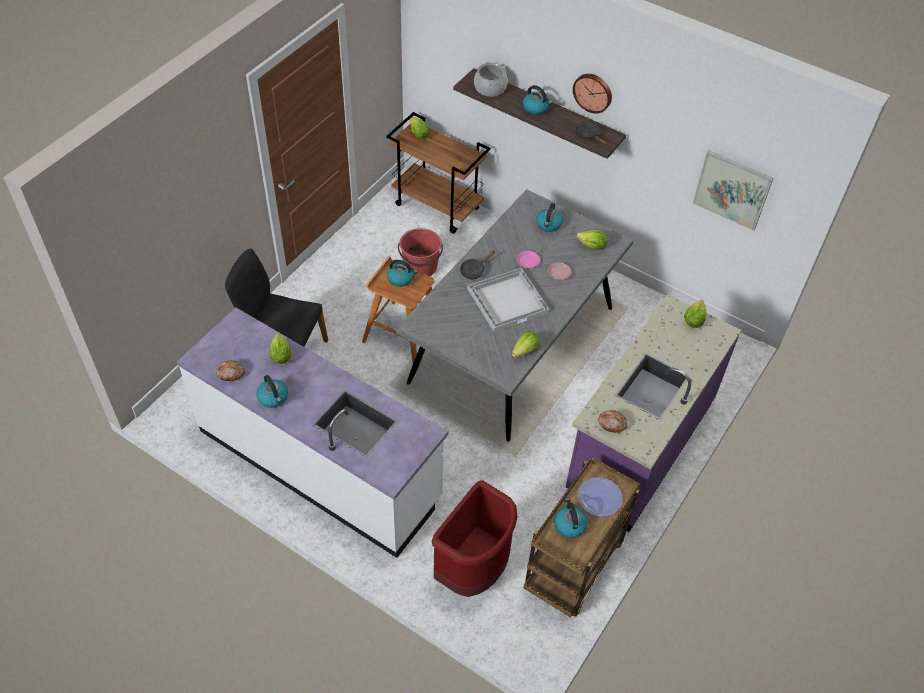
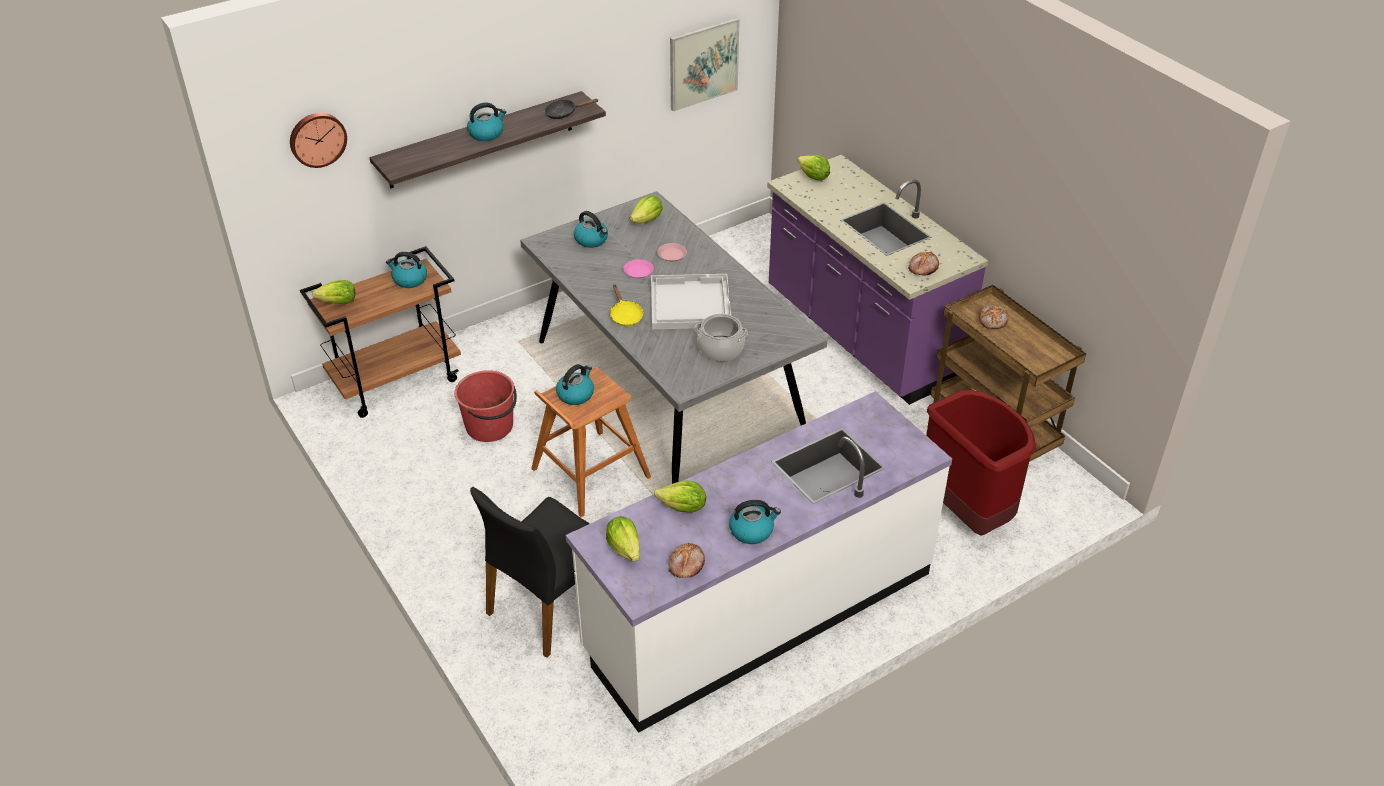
camera: 65 degrees left, 10 degrees down
black frying pan [460,250,495,279] -> yellow frying pan [610,284,643,326]
cooking pot [474,62,508,97] -> cooking pot moved to [695,314,748,361]
lettuce [512,331,540,358] -> lettuce moved to [606,516,640,562]
kettle [554,498,588,538] -> kettle moved to [386,252,427,288]
wall clock [573,74,612,114] -> wall clock moved to [290,113,347,168]
plate [578,477,623,517] -> bread [979,305,1009,329]

